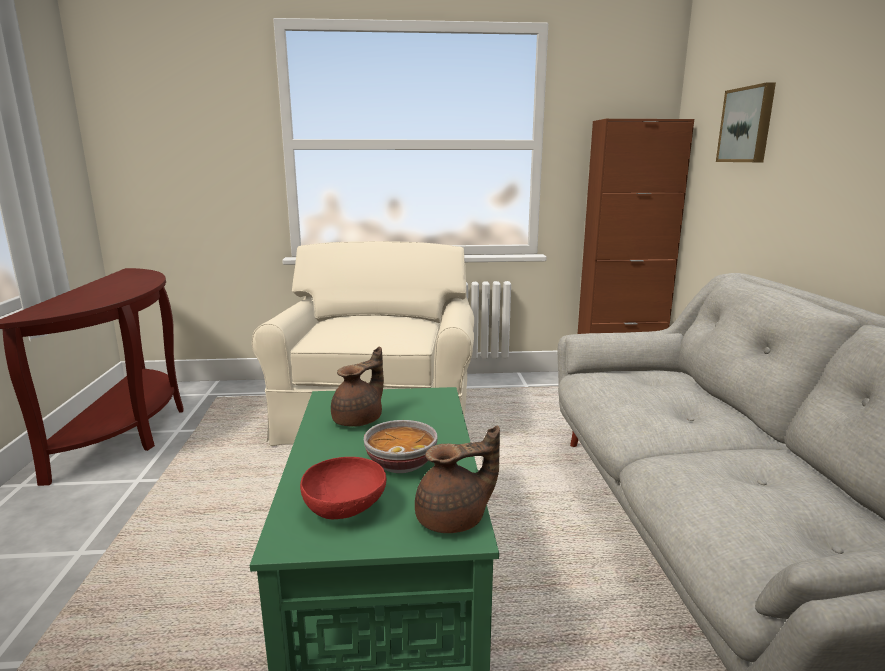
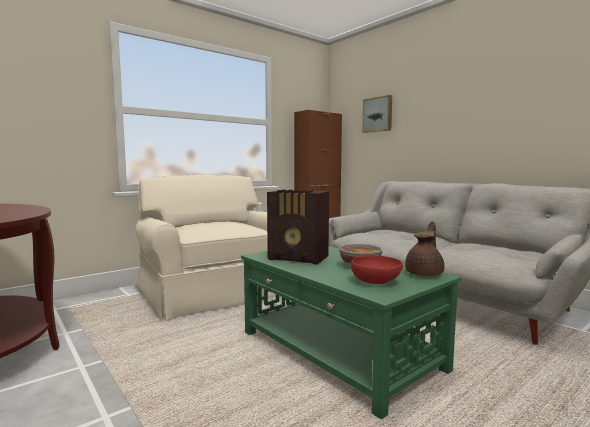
camera: 35 degrees left, 10 degrees down
brown teapot [331,347,384,427] -> radio [267,189,329,265]

